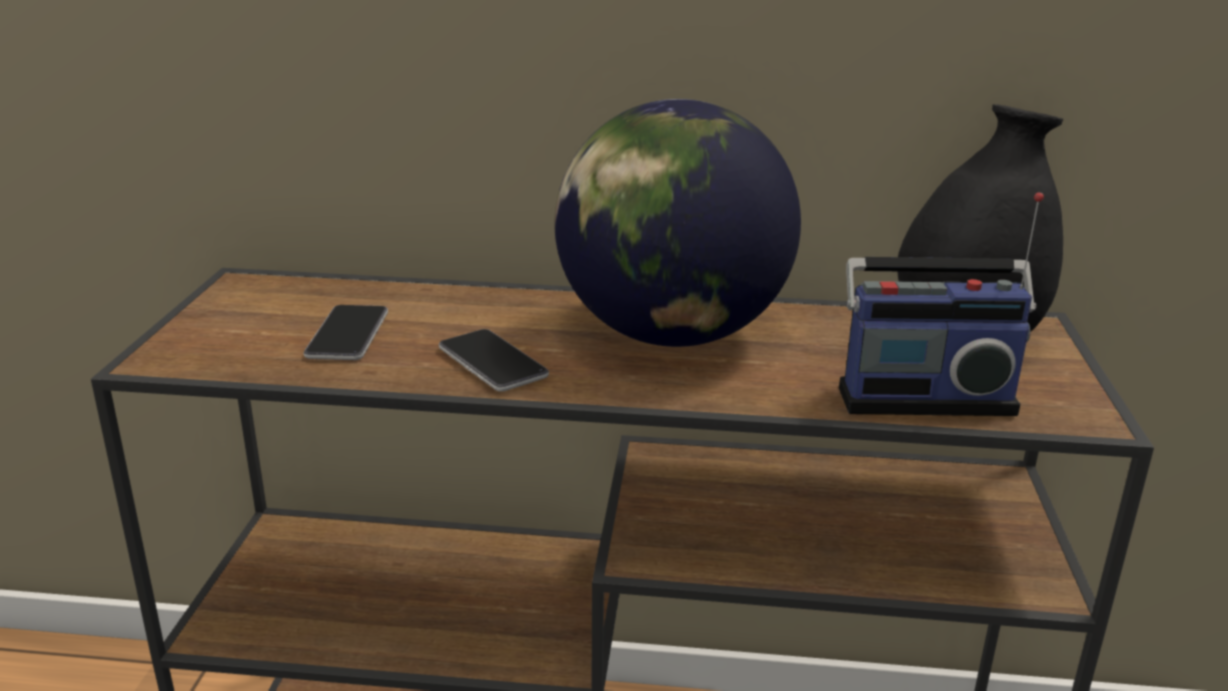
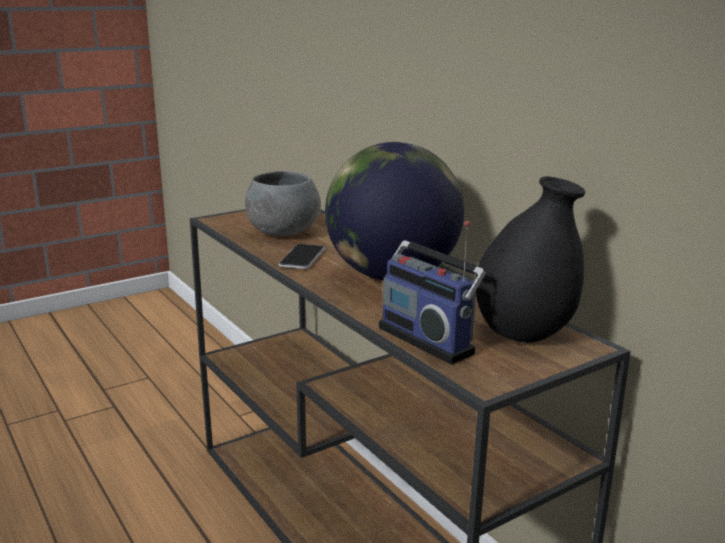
camera: 50 degrees right, 5 degrees down
phone [304,305,388,360] -> grey bowl [245,171,321,237]

